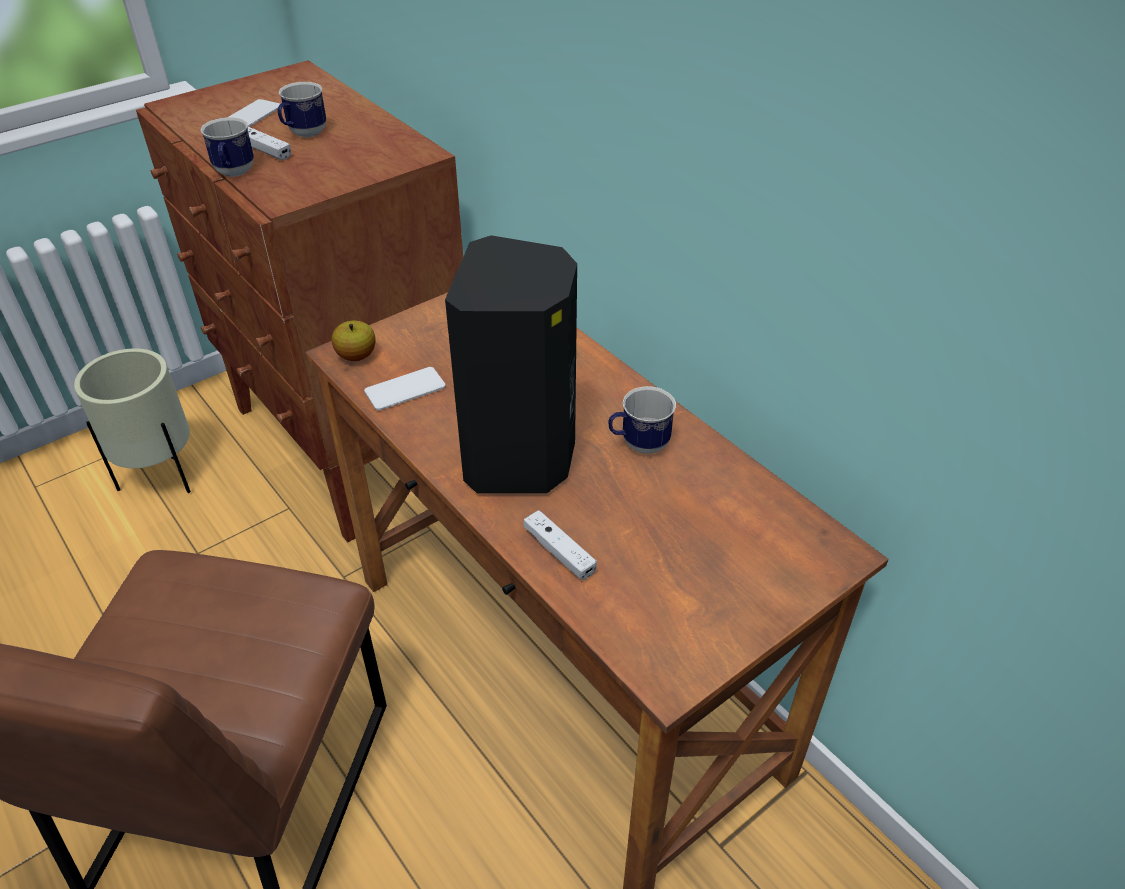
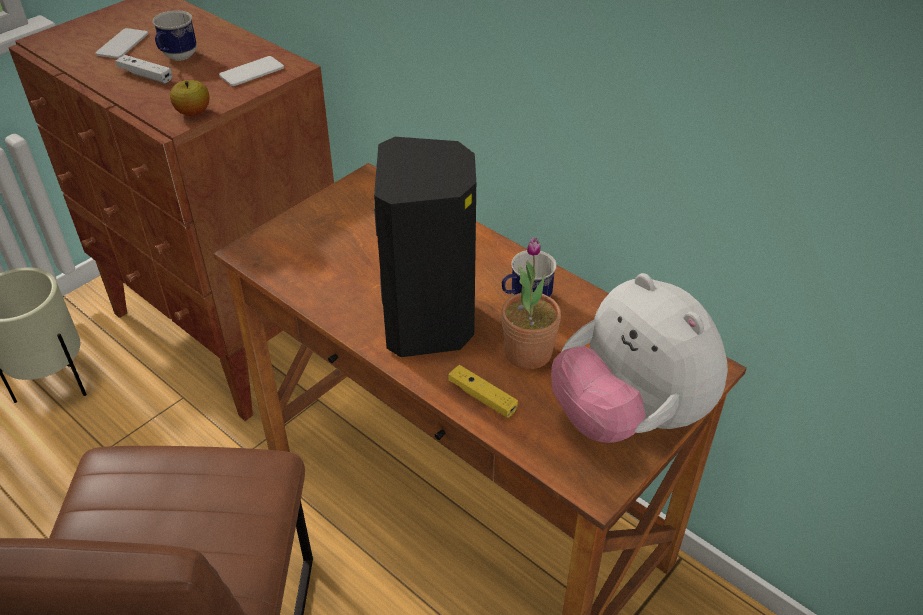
camera: 10 degrees left, 0 degrees up
mug [201,117,254,177] -> none
apple [332,321,376,361] -> apple moved to [170,80,210,116]
phone [364,367,446,410] -> phone moved to [219,56,284,86]
white game controller [524,510,597,580] -> yellow game controller [448,365,518,418]
none -> potted plant [501,237,561,369]
none -> plush toy [551,273,728,443]

